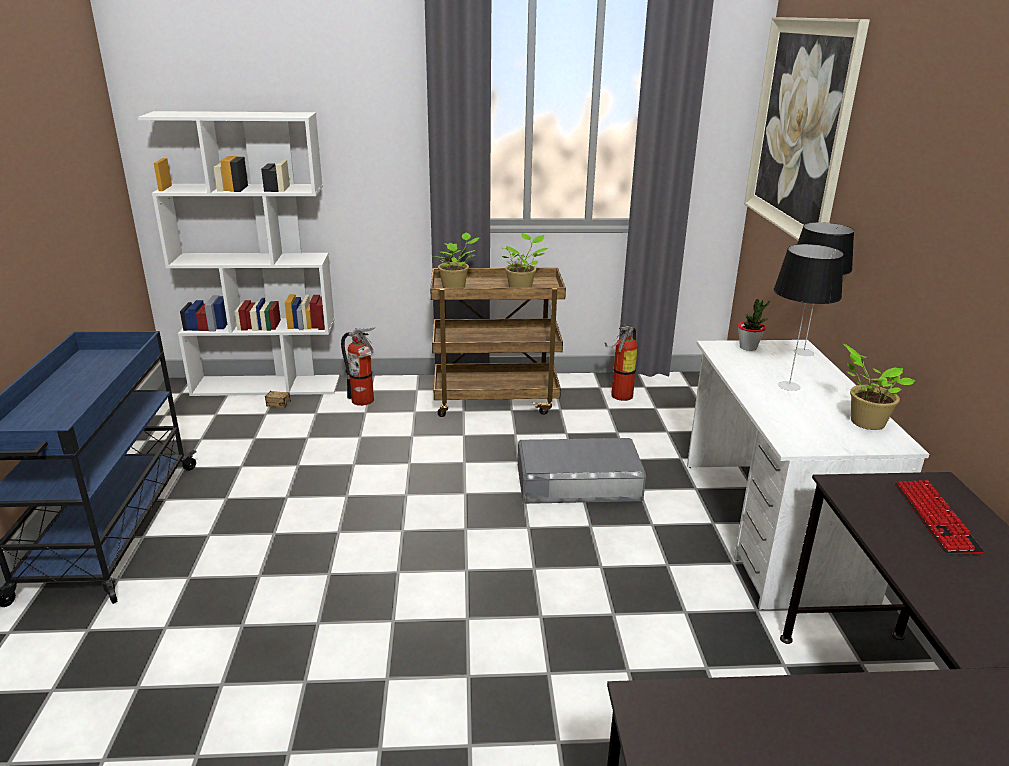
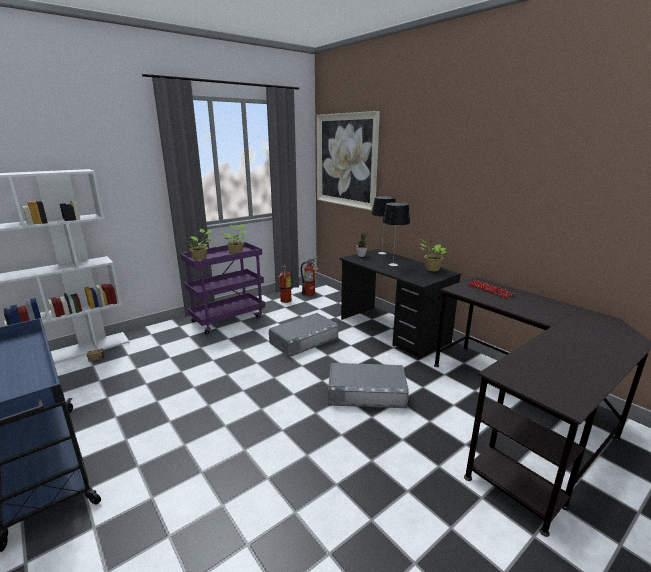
camera: 35 degrees left, 5 degrees down
fire extinguisher [341,328,374,406] -> fire extinguisher moved to [301,257,320,296]
brown cart [430,267,566,417] -> purple cart [180,242,265,335]
white desk [687,340,929,610] -> black desk [340,249,461,360]
none -> grey storage box [328,363,409,408]

